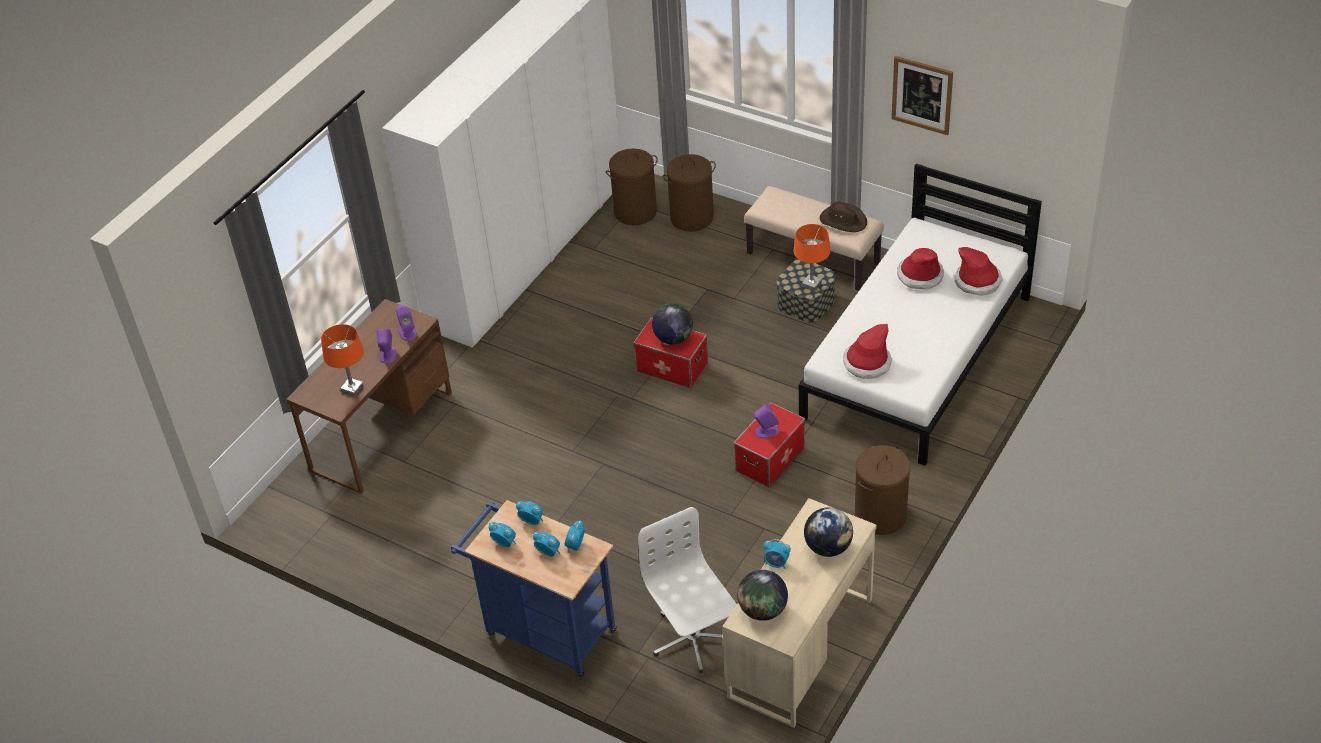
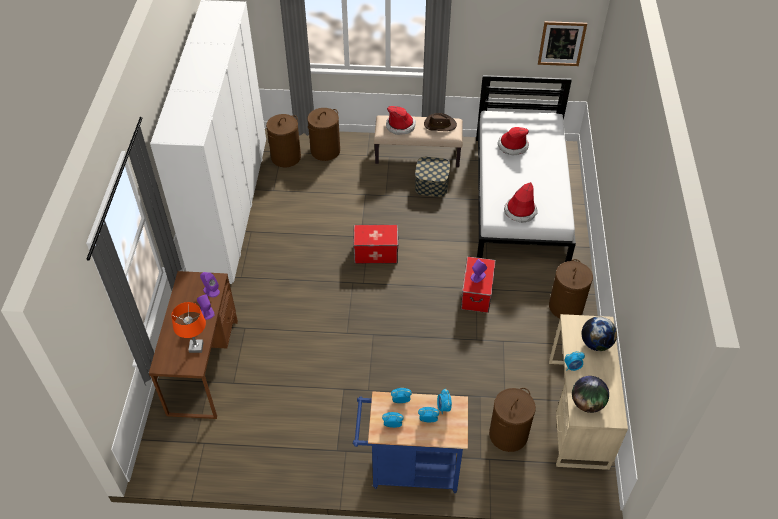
camera: 30 degrees left, 5 degrees up
white office chair [638,507,737,673] -> brown laundry basket [489,388,536,452]
globe [652,303,693,344] -> none
orange table lamp [794,224,831,291] -> none
picture [891,56,953,135] -> picture moved to [538,21,587,66]
hat [955,247,1003,296] -> hat moved to [386,106,416,135]

